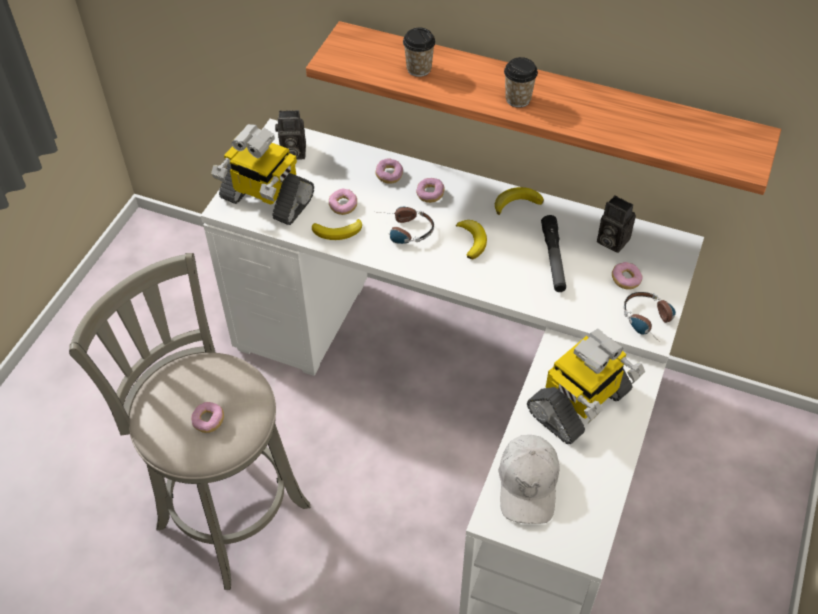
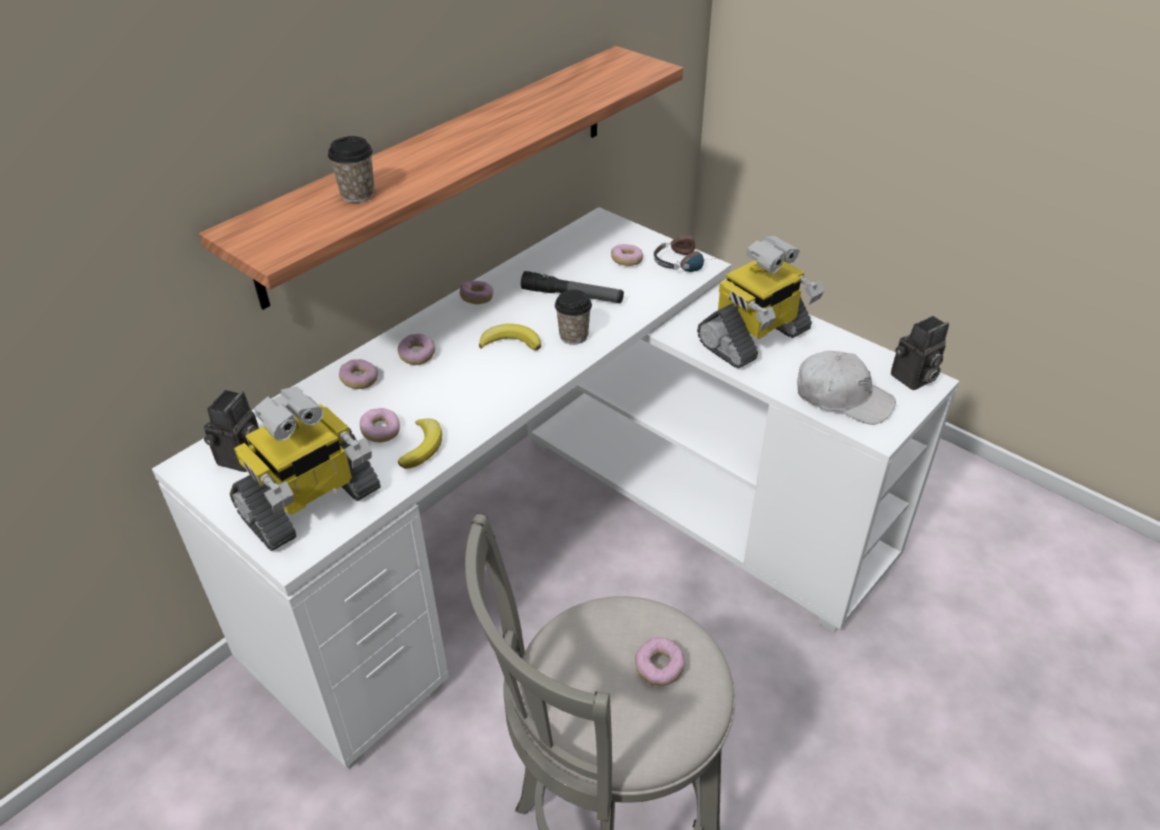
camera: 70 degrees left, 10 degrees down
headphones [382,207,434,244] -> none
banana [495,187,544,215] -> donut [460,281,493,304]
cup [504,57,538,108] -> cup moved to [555,290,592,345]
toy robot [527,329,645,444] -> toy robot turned 75 degrees clockwise [697,235,824,369]
camera [597,195,636,253] -> camera moved to [891,316,949,390]

